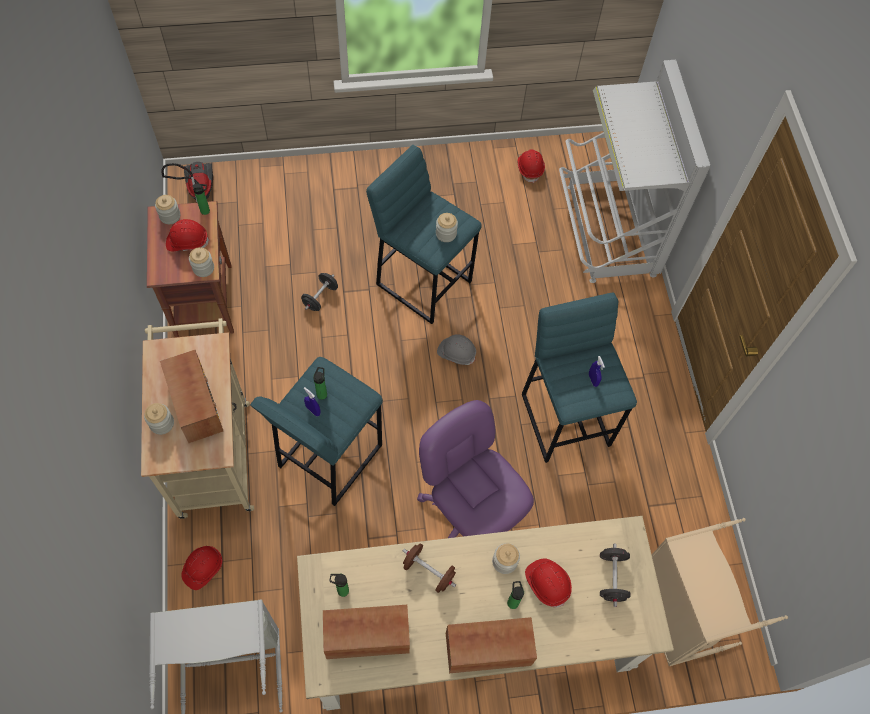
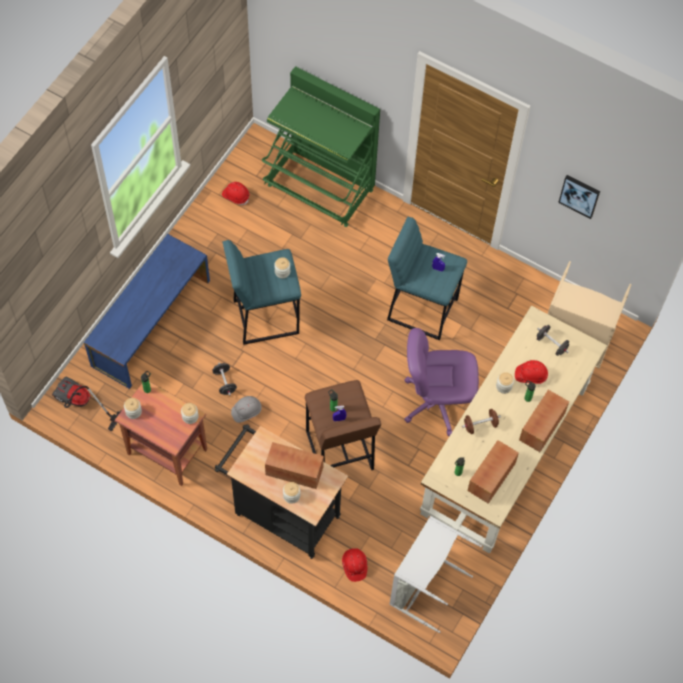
camera: 50 degrees left, 0 degrees up
beige cart [141,318,254,519] -> black cart [215,424,348,559]
red hard hat [166,219,210,251] -> none
turquoise stool [250,357,383,506] -> brown stool [305,380,381,470]
grey hard hat [437,334,476,365] -> grey hard hat moved to [231,396,262,423]
white shoe rack [559,60,710,283] -> green shoe rack [262,66,380,227]
none -> blue bench [84,234,210,389]
none -> picture [558,175,600,219]

